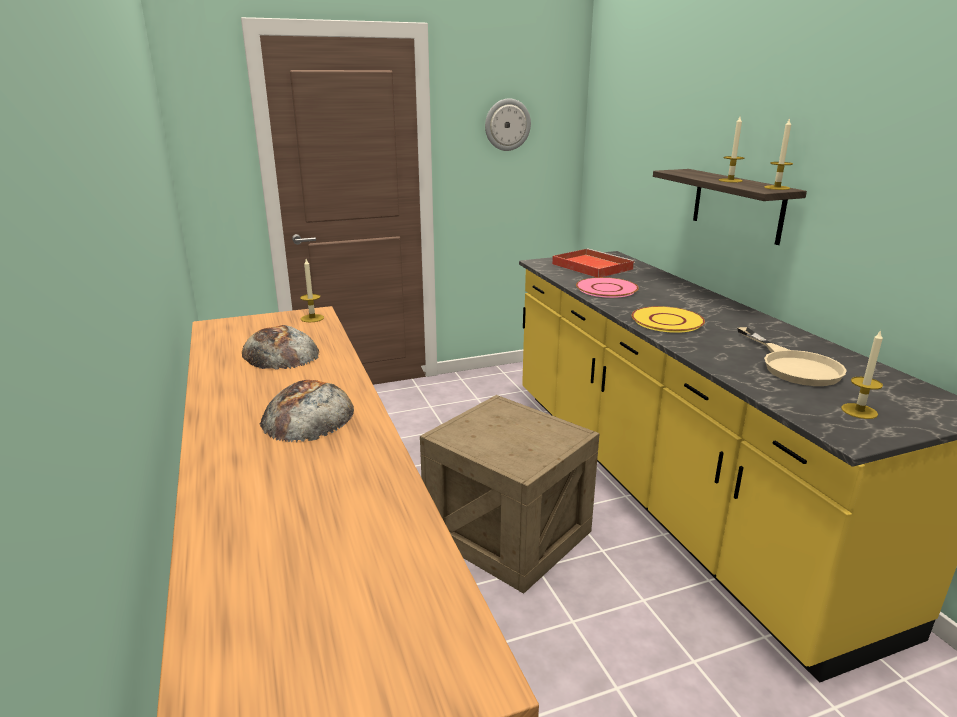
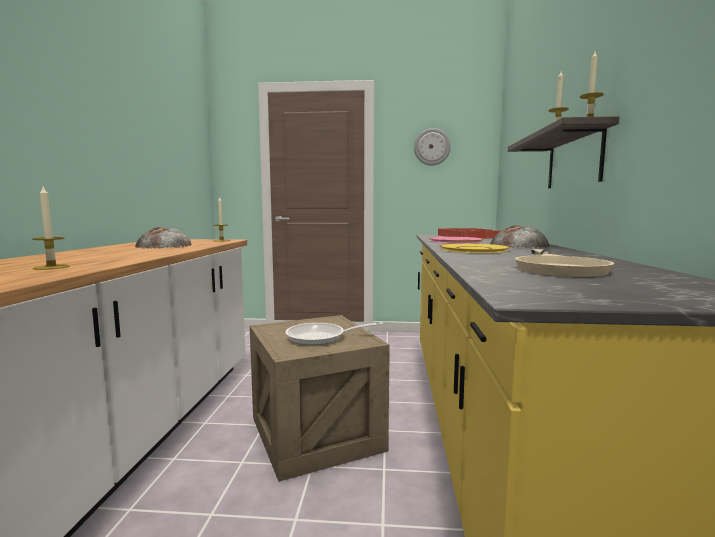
camera: 25 degrees right, 15 degrees down
bread [260,380,354,443] -> bread moved to [490,225,550,249]
candle [841,330,883,419] -> candle moved to [32,187,70,270]
none -> frying pan [285,322,383,345]

